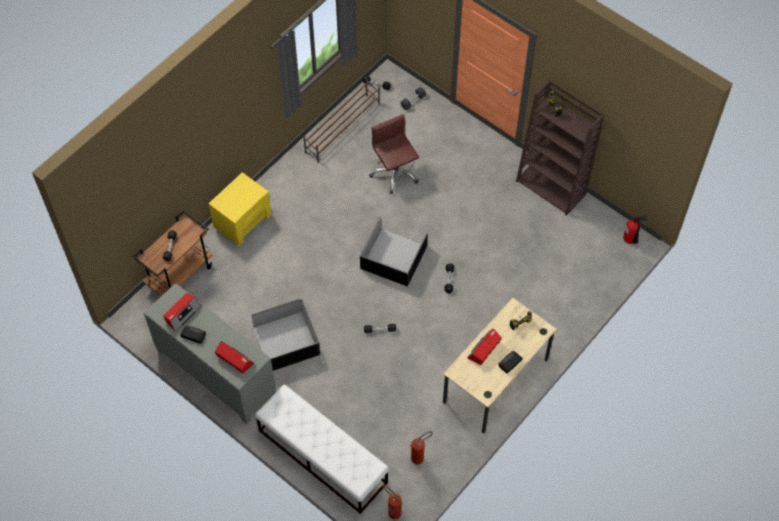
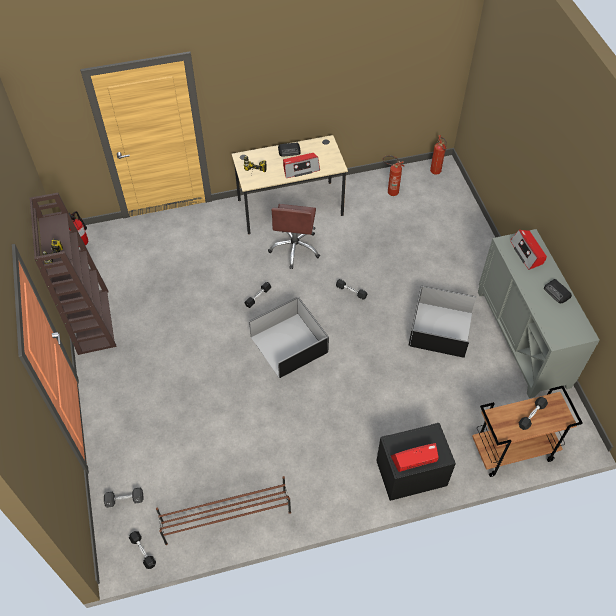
camera: 145 degrees left, 5 degrees down
radio [164,293,201,332] -> radio moved to [391,443,439,472]
yellow nightstand [208,172,272,246] -> black nightstand [376,423,456,501]
white bench [255,385,389,514] -> none
brown office chair [369,114,419,194] -> brown office chair moved to [268,204,320,269]

